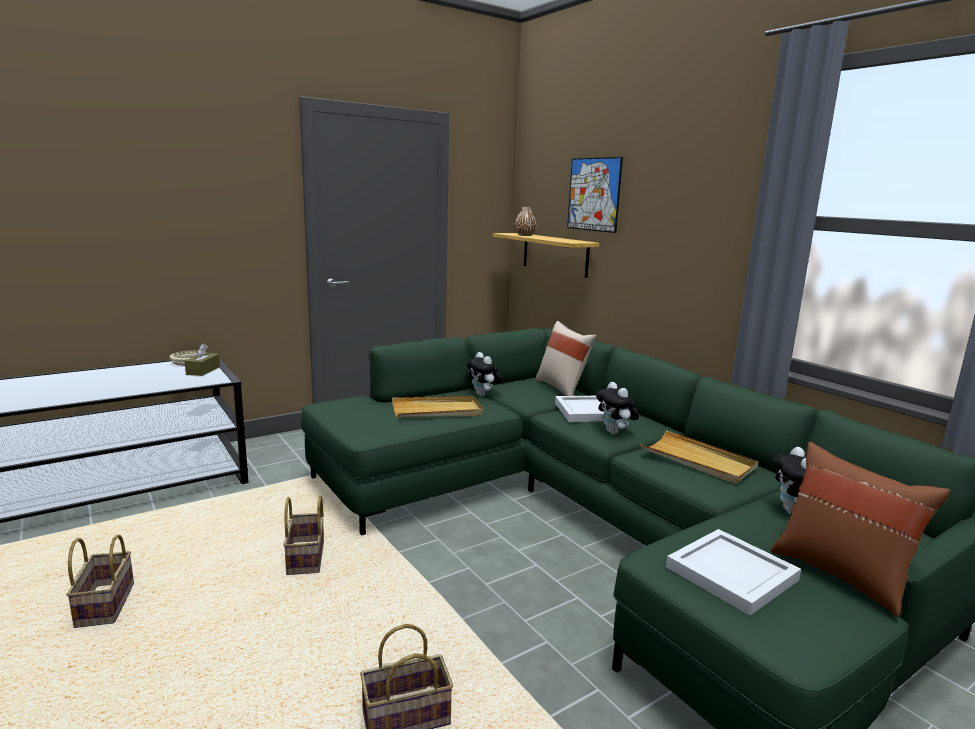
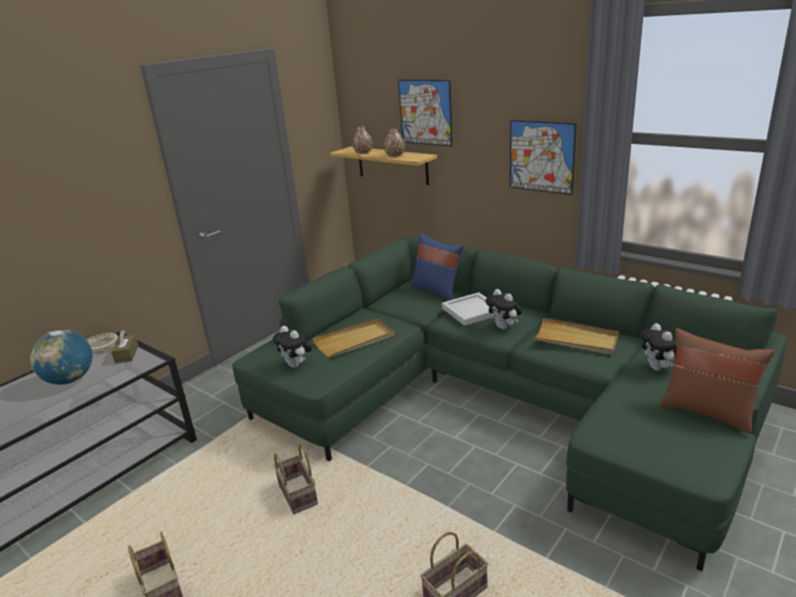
camera: 15 degrees left, 10 degrees up
plush toy [466,352,502,396] -> plush toy moved to [272,326,312,368]
beige pillow [535,321,597,396] -> blue pillow [410,233,464,301]
white tray [666,529,801,616] -> none
none -> globe [30,330,92,385]
none -> brown vase [384,128,405,157]
none -> picture [510,120,577,195]

